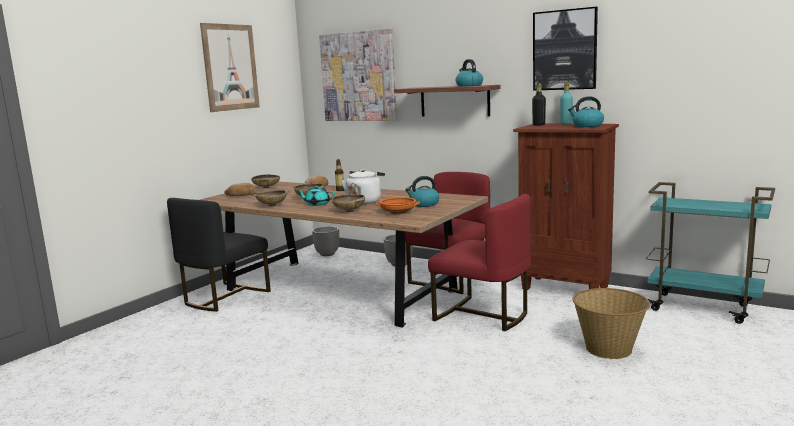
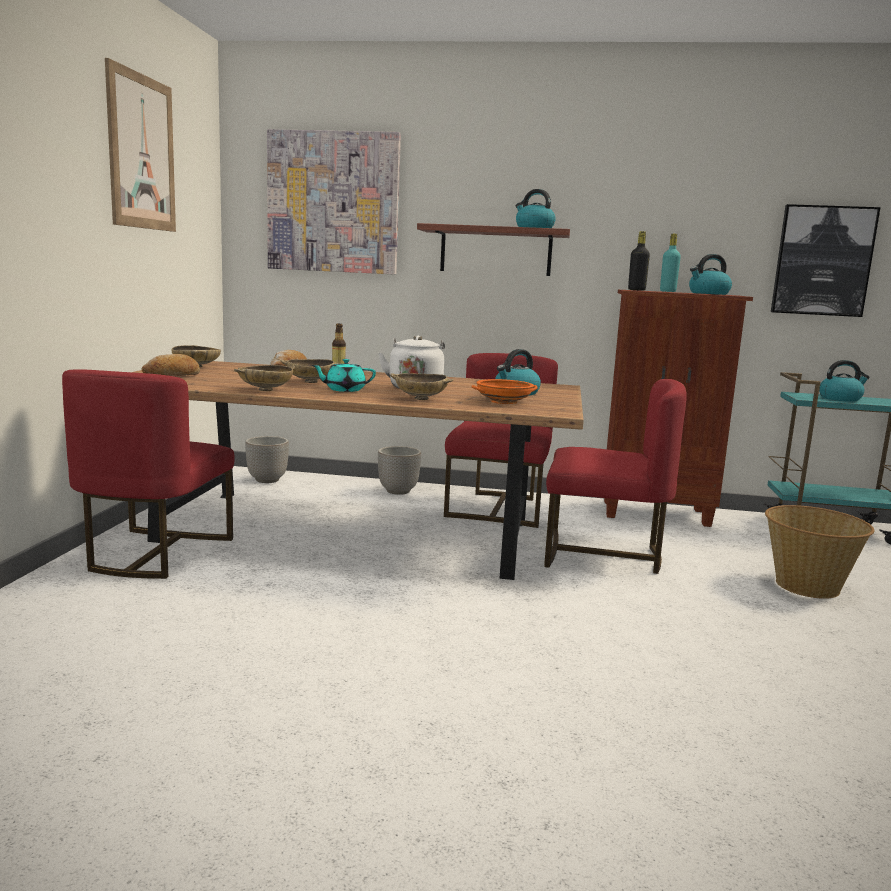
camera: 25 degrees left, 0 degrees up
black chair [167,198,271,312] -> red chair [62,369,235,579]
picture [533,7,598,91] -> picture moved to [771,204,881,317]
none -> kettle [819,360,870,402]

